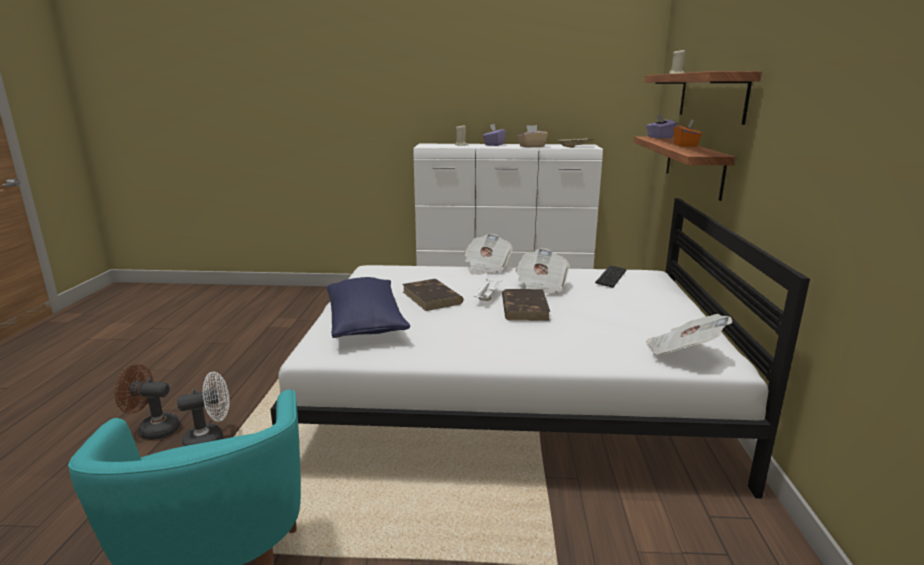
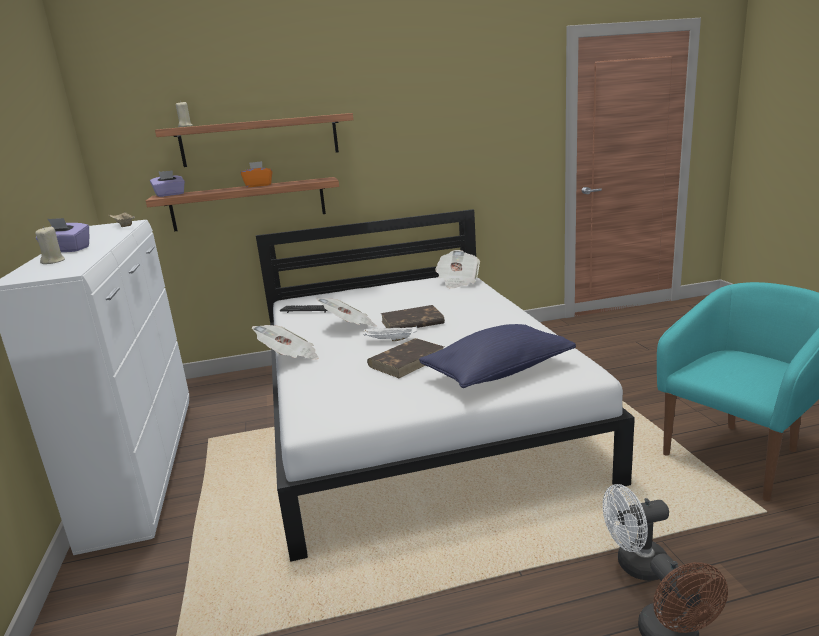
camera: 105 degrees left, 0 degrees up
white fan [177,372,229,446] -> white fan turned 60 degrees counterclockwise [603,484,669,581]
beige tissue box [517,125,548,148] -> none

